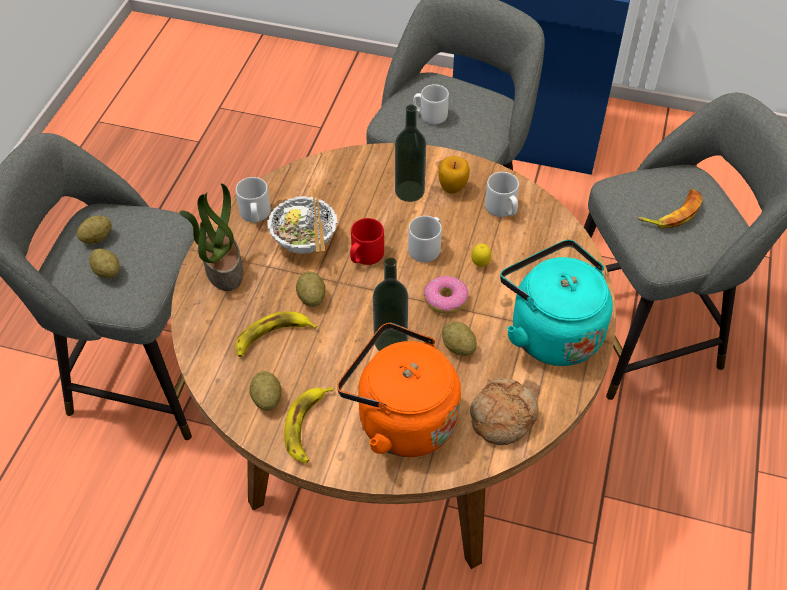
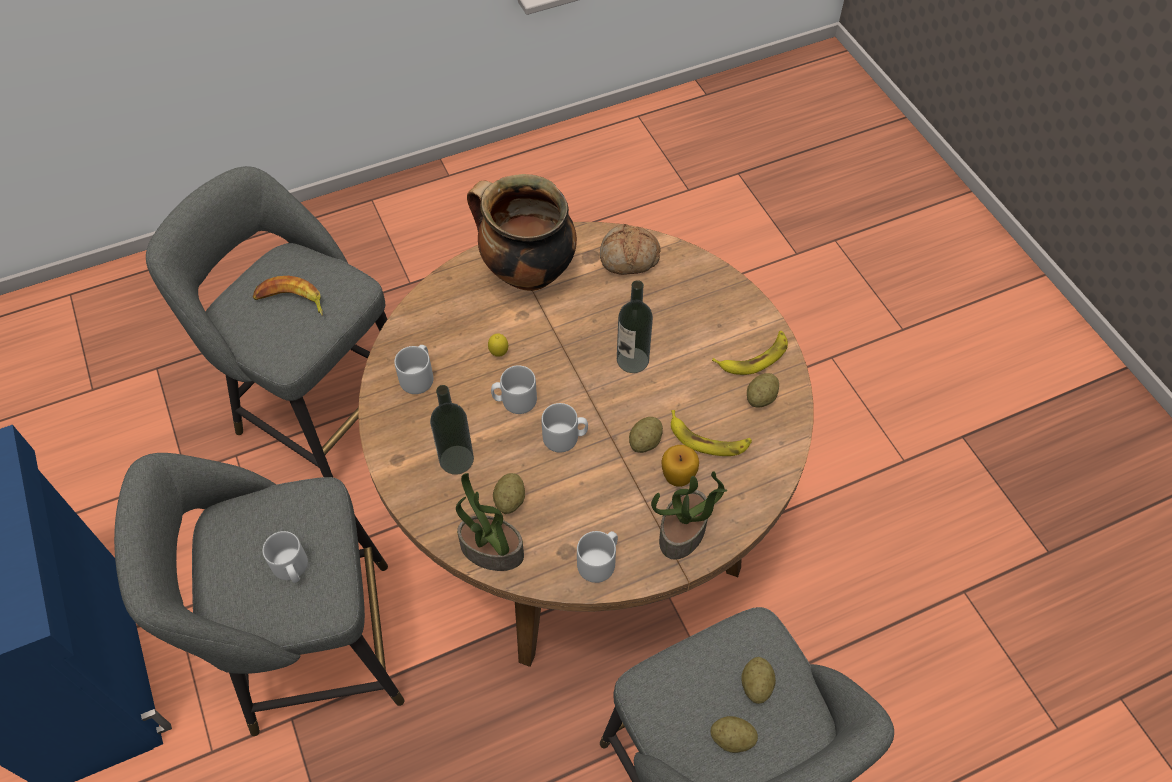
camera: 130 degrees left, 5 degrees up
bowl [267,189,338,254] -> none
orange kettle [337,323,461,457] -> none
red mug [350,218,384,265] -> grey mug [541,403,588,453]
donut [424,276,469,314] -> none
apple [438,156,470,194] -> apple moved to [661,445,699,487]
potato [442,321,477,356] -> potato moved to [493,473,525,514]
turquoise kettle [500,240,613,366] -> cooking pot [467,174,577,291]
none -> potted plant [456,473,524,571]

